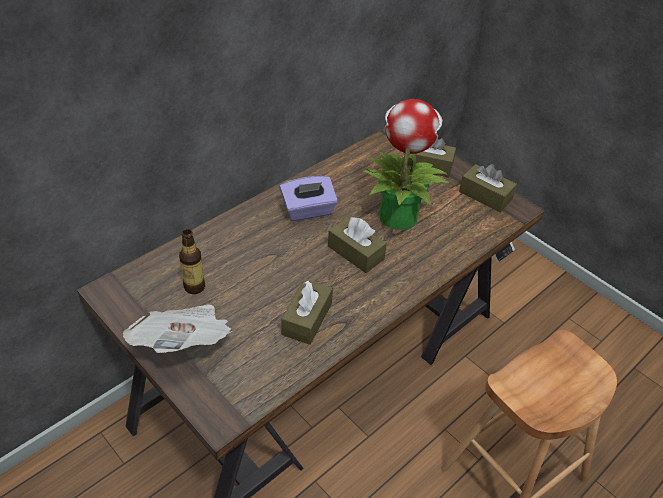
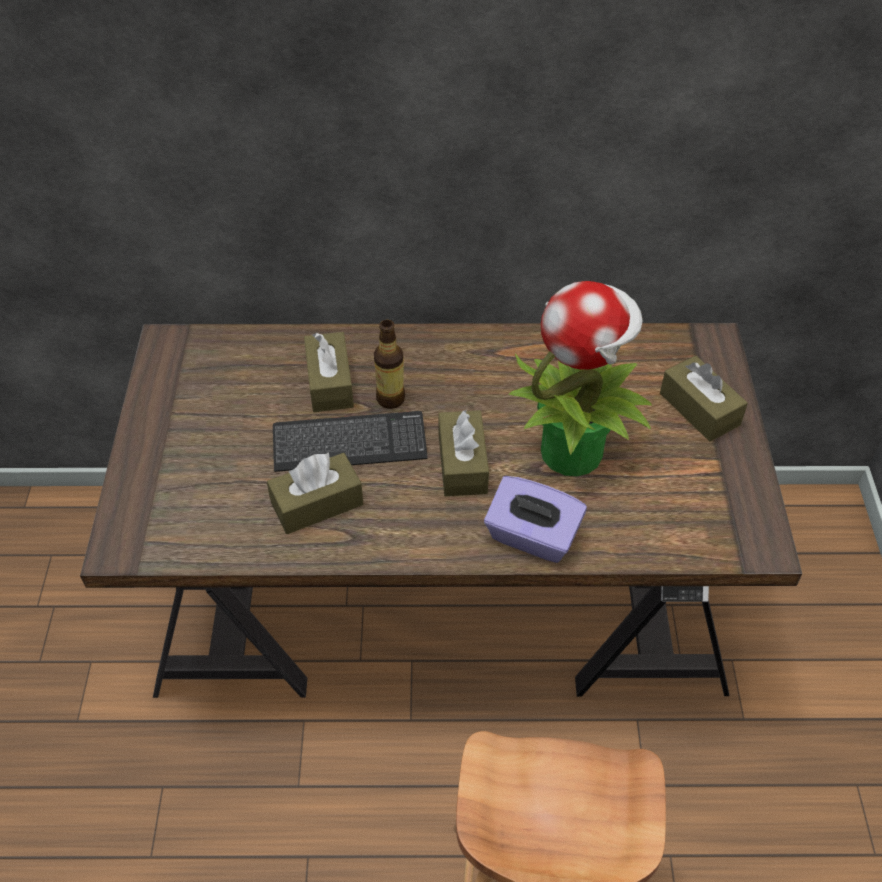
camera: 45 degrees right, 5 degrees up
newspaper [123,304,232,353] -> none
bottle [179,229,205,294] -> bottle moved to [374,320,405,409]
purple tissue box [279,176,338,221] -> purple tissue box moved to [484,476,587,563]
brown tissue box [459,164,517,212] -> brown tissue box moved to [304,332,354,412]
none -> keyboard [273,411,428,472]

